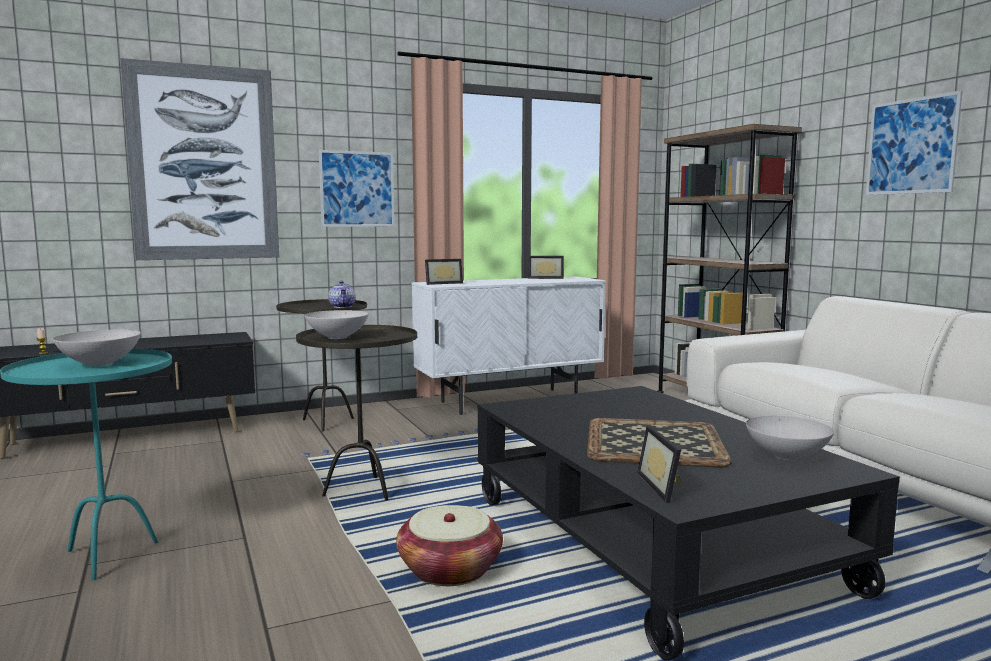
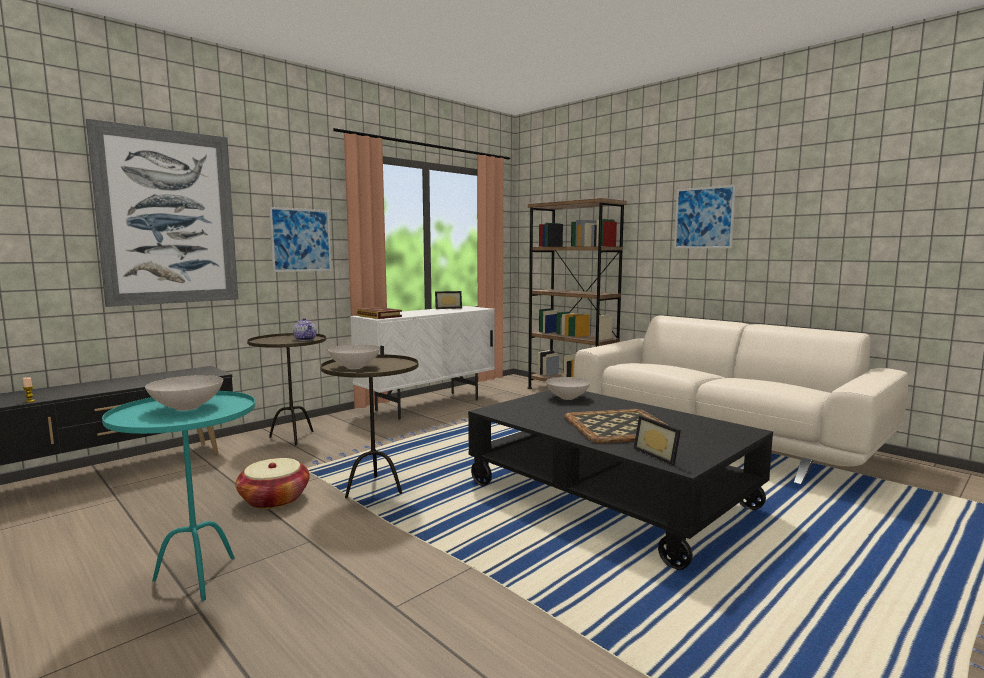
camera: 20 degrees left, 0 degrees up
basket [396,505,503,586] -> basket moved to [236,458,310,509]
picture frame [425,259,463,285] -> book [356,307,402,319]
white bowl [746,416,834,460] -> white bowl moved to [546,377,590,400]

